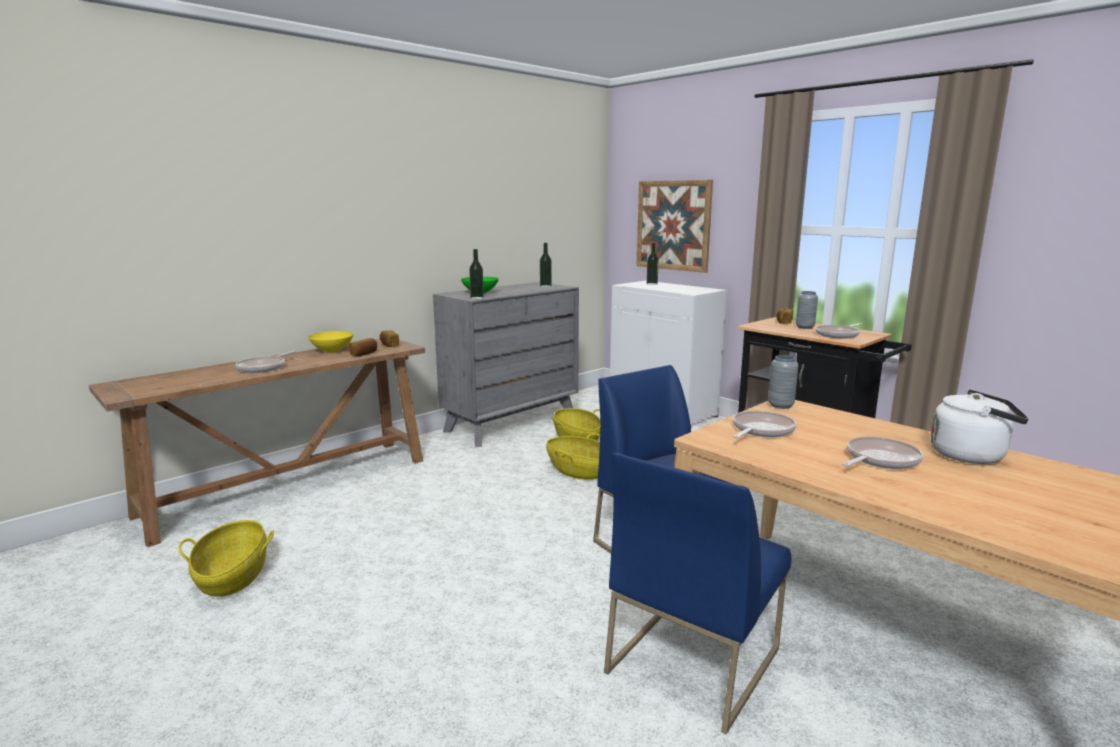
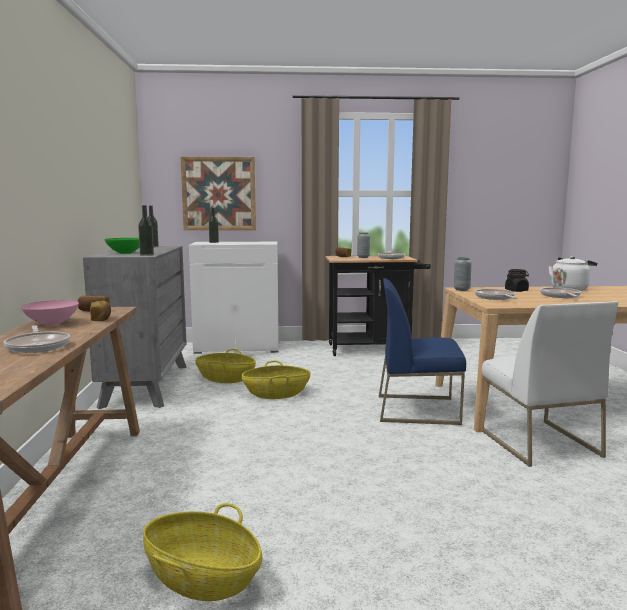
camera: 50 degrees left, 5 degrees down
yellow bowl [308,331,353,353] -> pink bowl [21,300,79,326]
blue chair [604,453,791,734] -> white chair [482,301,618,467]
none -> black jar [505,269,529,292]

